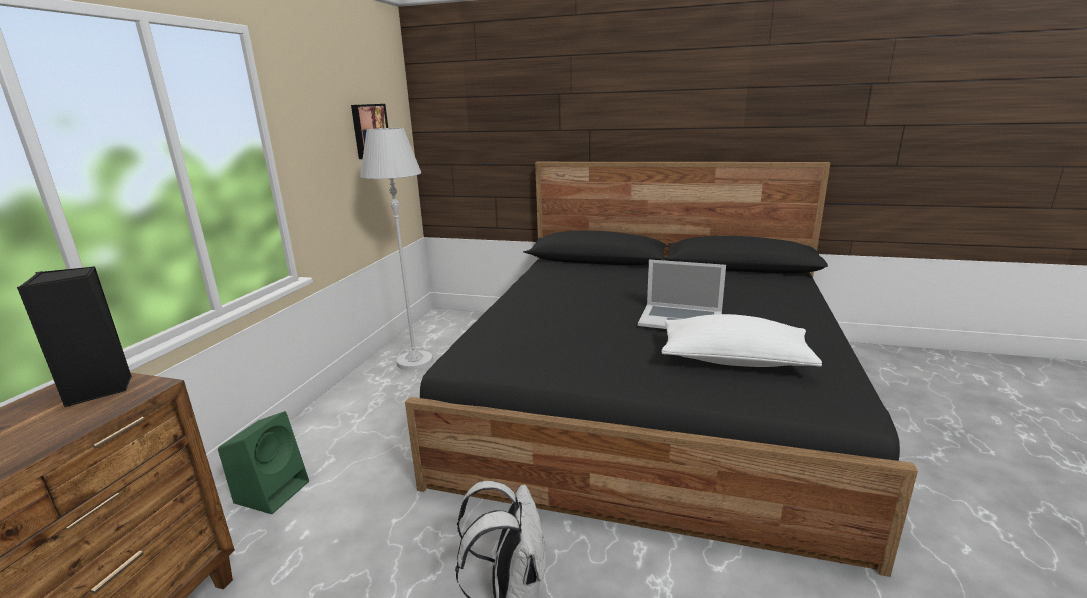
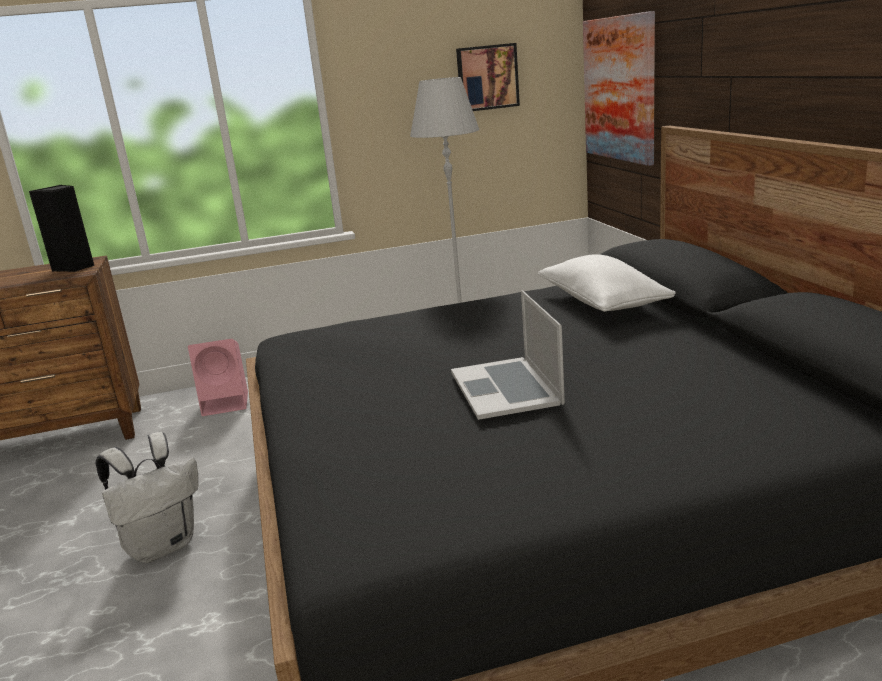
camera: 60 degrees right, 0 degrees up
green speaker [218,411,309,514] -> pink speaker [188,339,248,416]
white pillow [661,314,822,367] -> white pillow moved to [538,254,676,312]
none -> picture [583,11,655,166]

